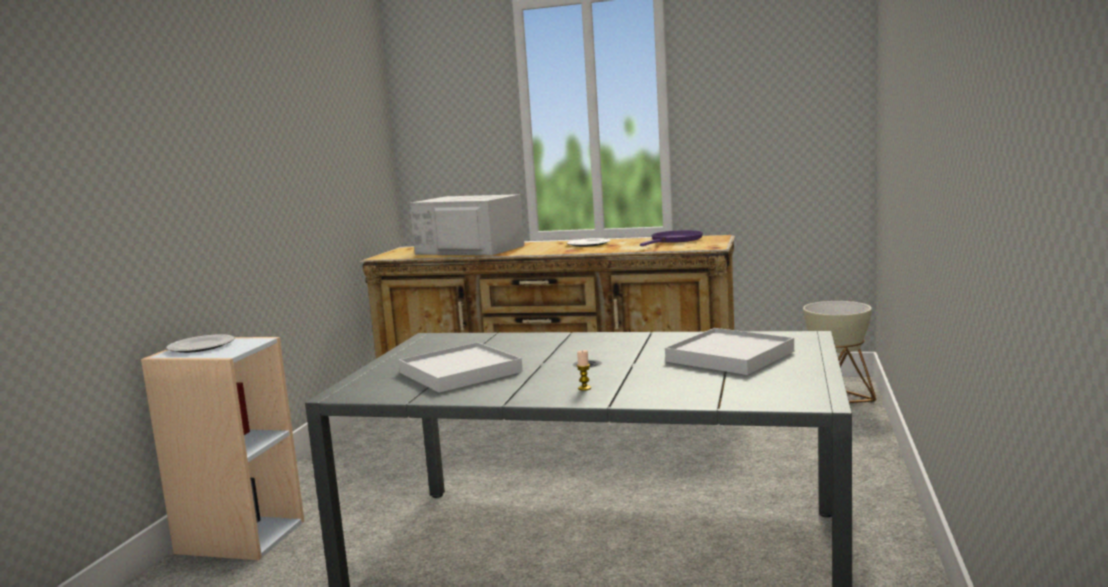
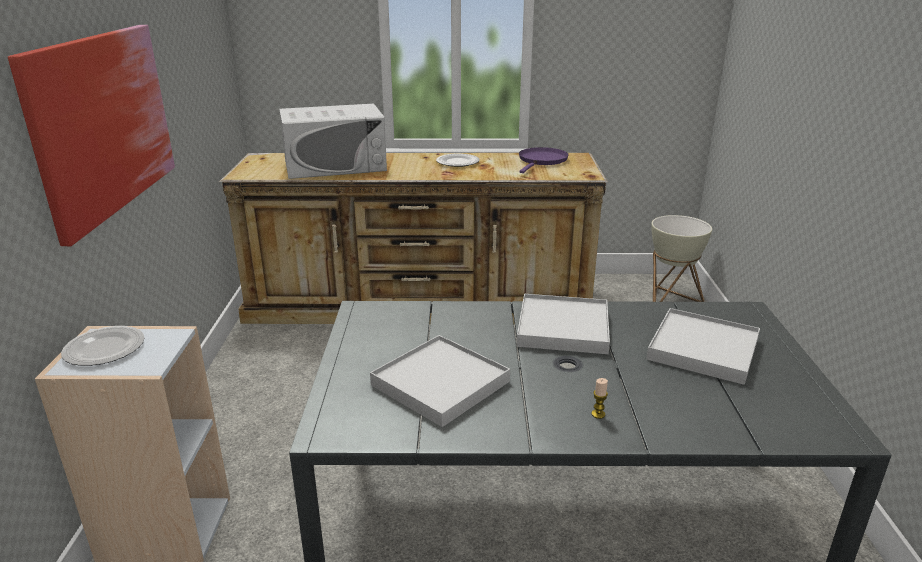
camera: 15 degrees left, 15 degrees up
white microwave [410,194,525,256] -> white microwave turned 150 degrees clockwise [279,103,387,179]
none -> picture [8,25,175,246]
none -> white tray [517,294,610,354]

